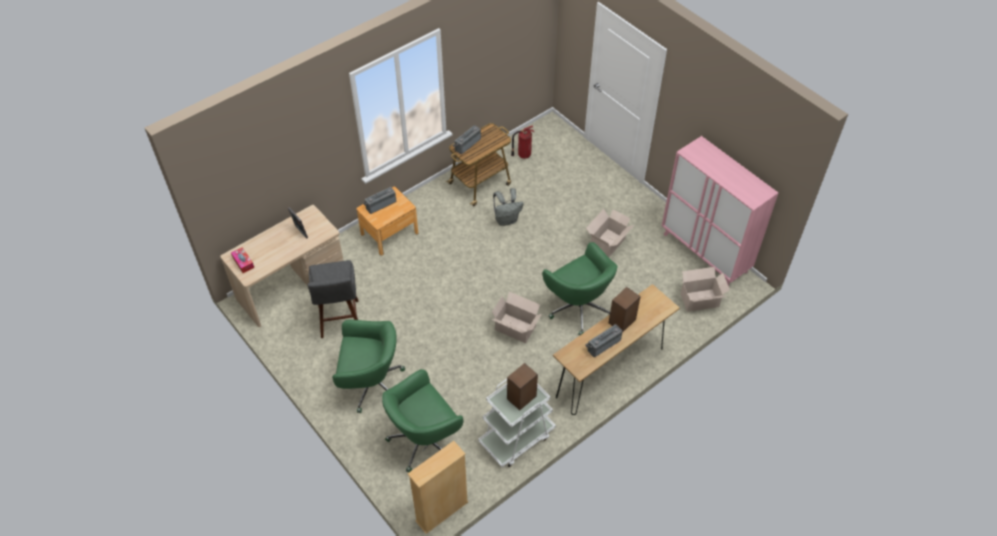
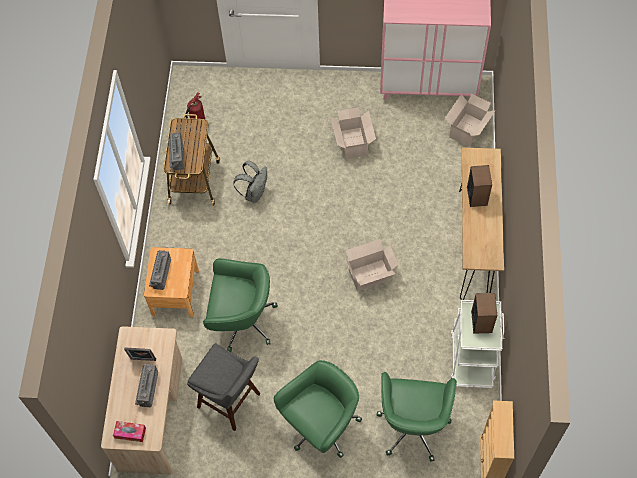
camera: 45 degrees left, 10 degrees up
green office chair [542,242,618,335] -> green office chair moved to [203,258,278,352]
radio [586,324,622,357] -> radio moved to [135,364,158,407]

